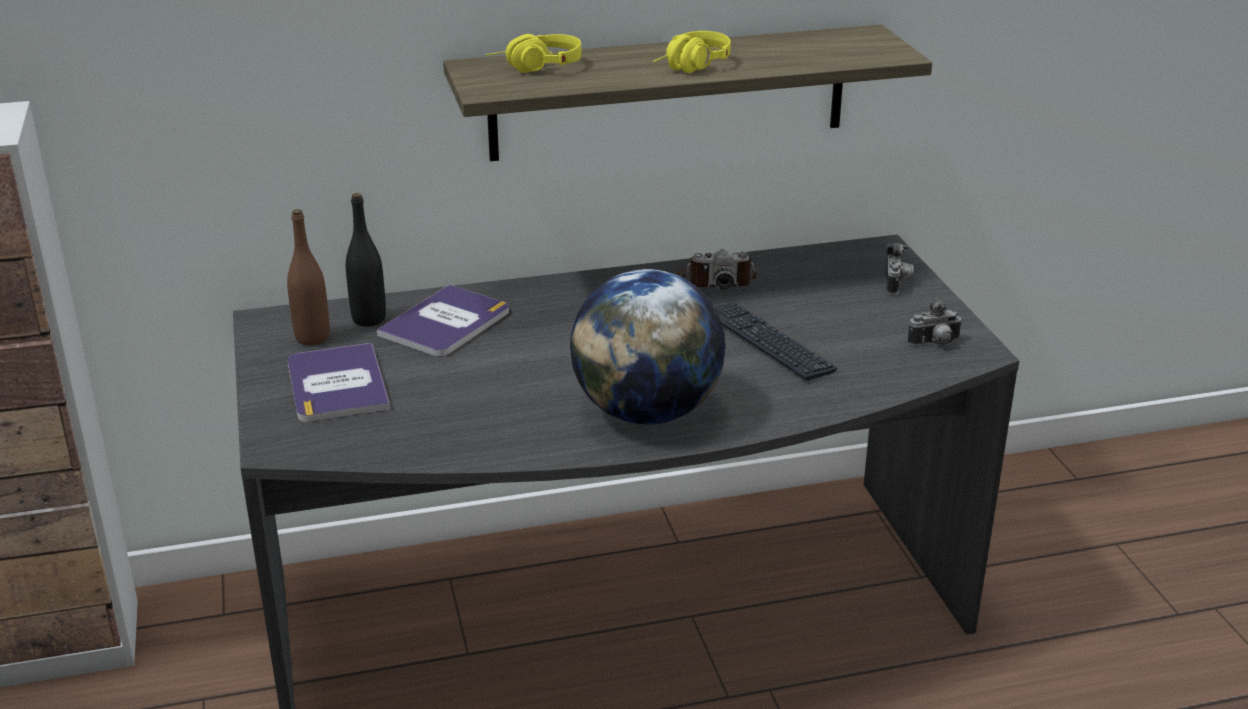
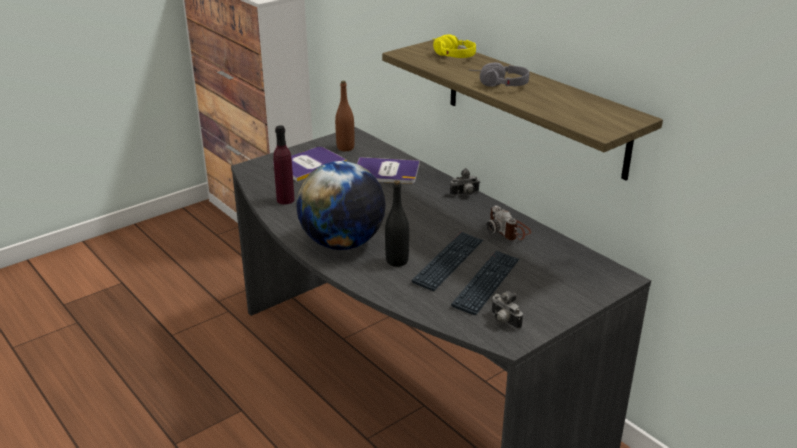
camera: 65 degrees right, 0 degrees up
black bottle [346,193,386,327] -> black bottle moved to [385,180,409,267]
yellow headphones [653,31,731,73] -> grey headphones [469,62,529,87]
camera [886,243,913,294] -> camera moved to [450,168,480,196]
none -> purple bottle [273,125,295,204]
none -> keyboard [451,251,520,315]

